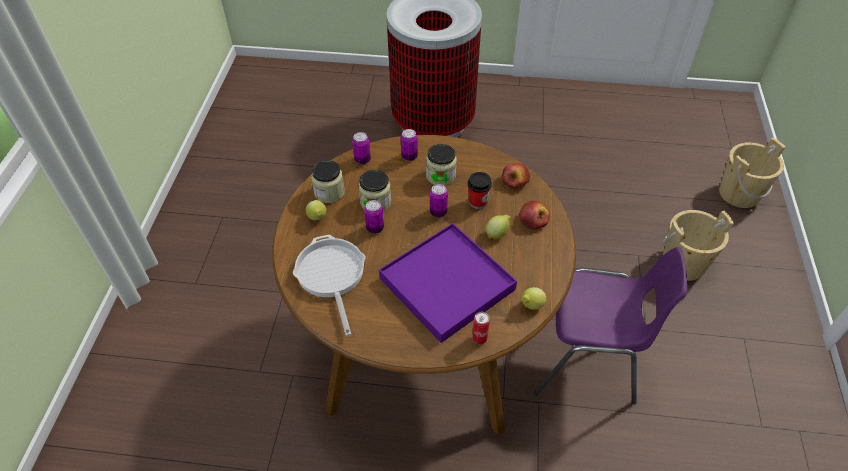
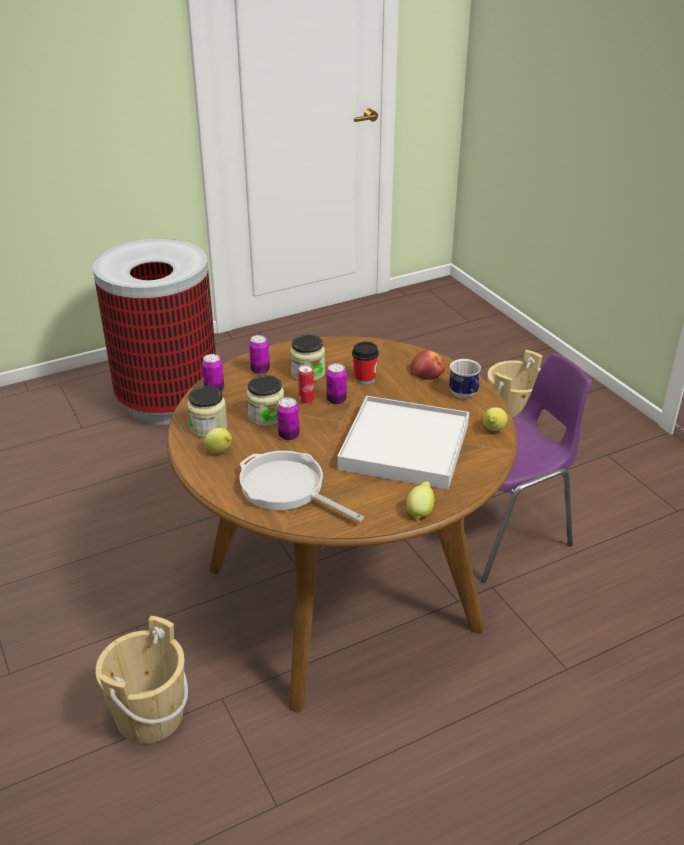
camera: 35 degrees left, 15 degrees down
purple tray [379,223,517,343] -> white tray [337,396,469,490]
can [472,312,490,344] -> can moved to [298,365,314,404]
lemon [486,215,511,239] -> lemon moved to [406,481,434,520]
apple [502,163,530,189] -> none
beige bucket [719,137,786,208] -> beige bucket moved to [95,616,188,744]
none -> mug [449,359,481,398]

